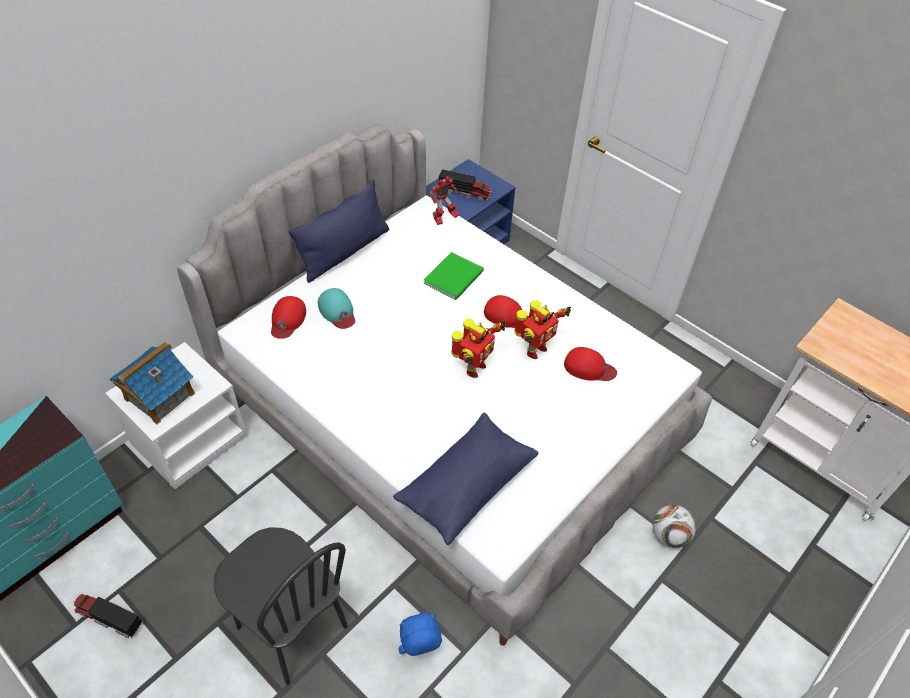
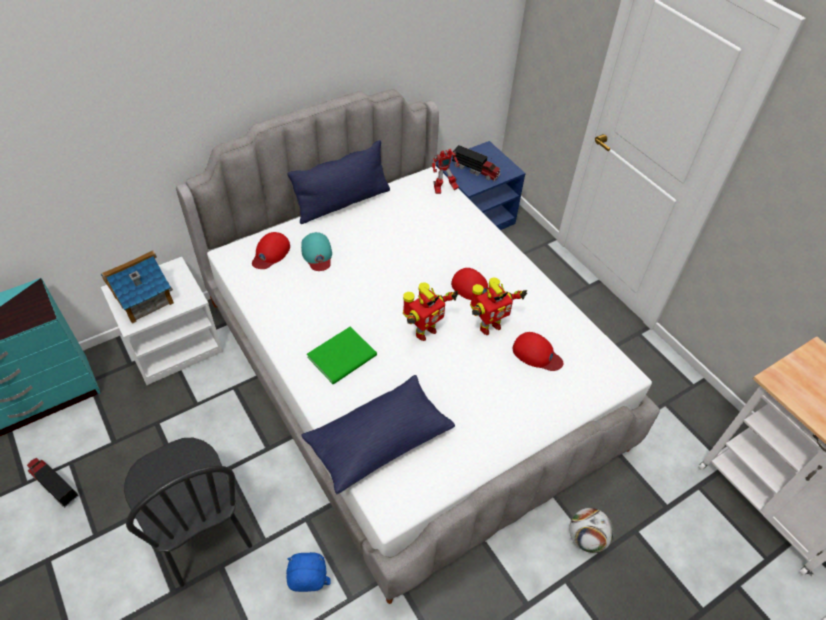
camera: 15 degrees right, 0 degrees up
green book [424,252,484,300] -> green book moved to [307,327,377,384]

